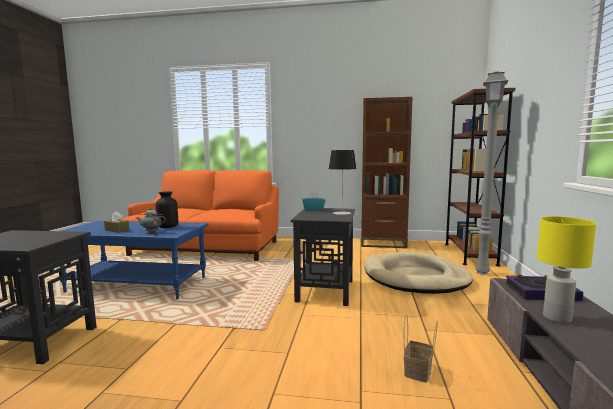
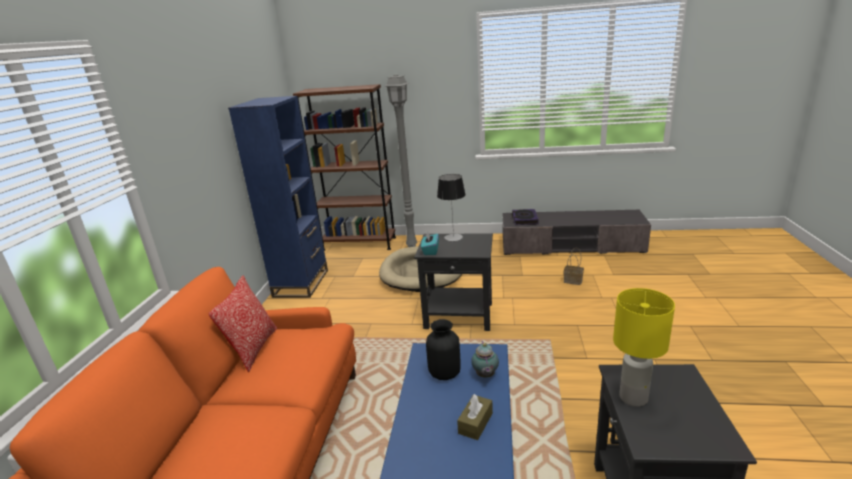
camera: 90 degrees left, 15 degrees up
brown bookcase [361,97,412,248] -> blue bookcase [228,96,328,298]
yellow table lamp [537,216,596,323] -> yellow table lamp moved to [613,288,675,407]
none -> pillow [208,276,277,372]

